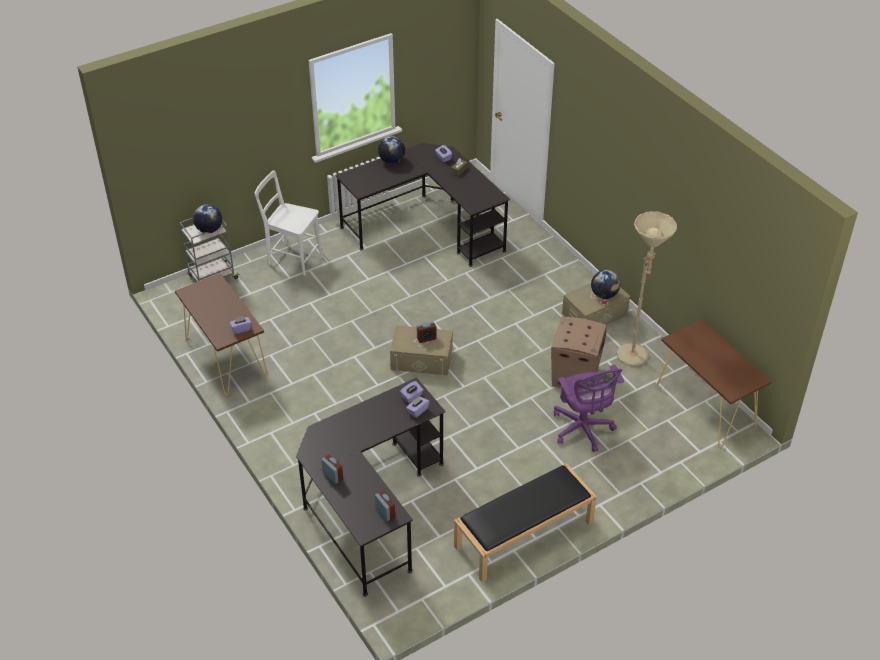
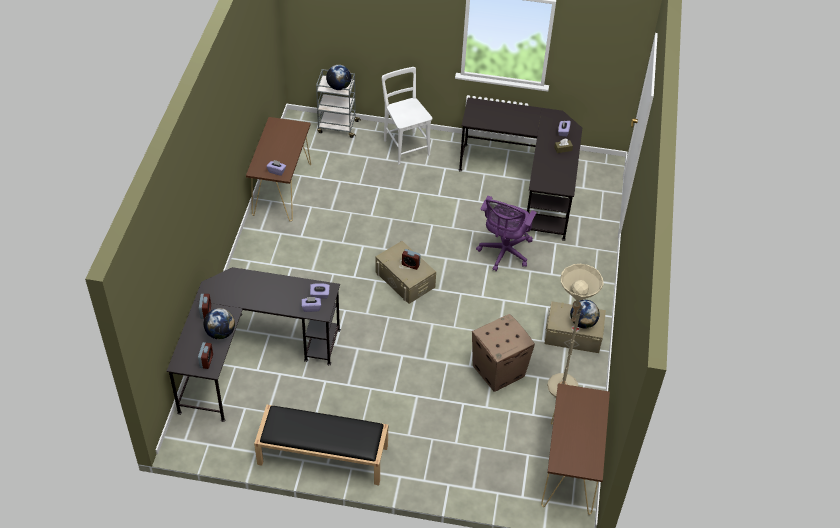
camera: 40 degrees right, 5 degrees up
globe [378,136,405,164] -> globe moved to [204,308,235,339]
purple office chair [554,365,624,452] -> purple office chair moved to [476,196,537,271]

